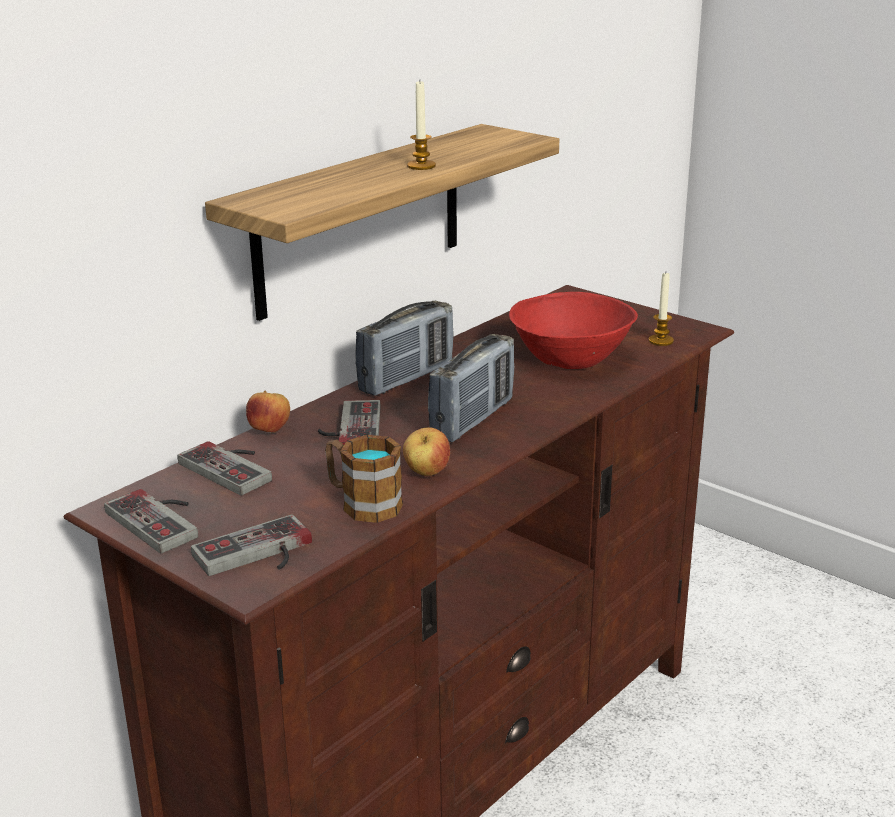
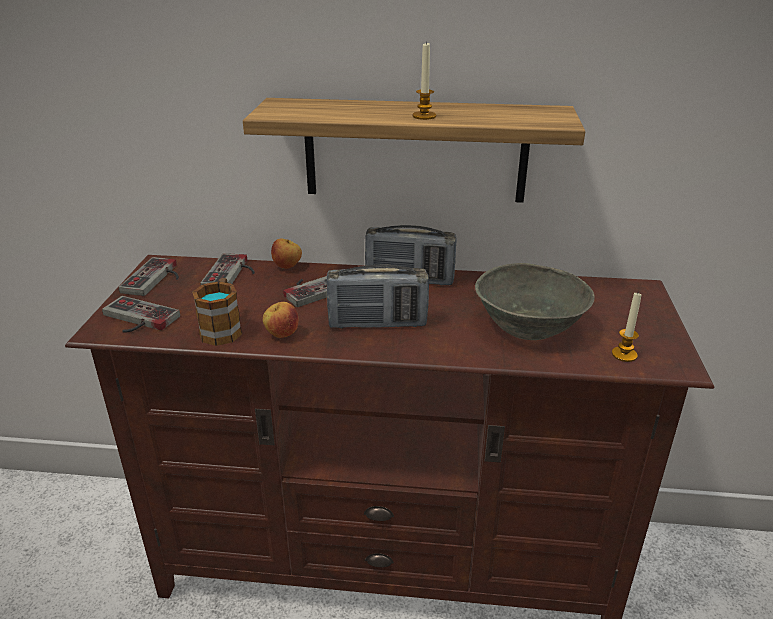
camera: 55 degrees right, 5 degrees up
red bowl [509,292,638,369] -> grey bowl [475,263,595,340]

